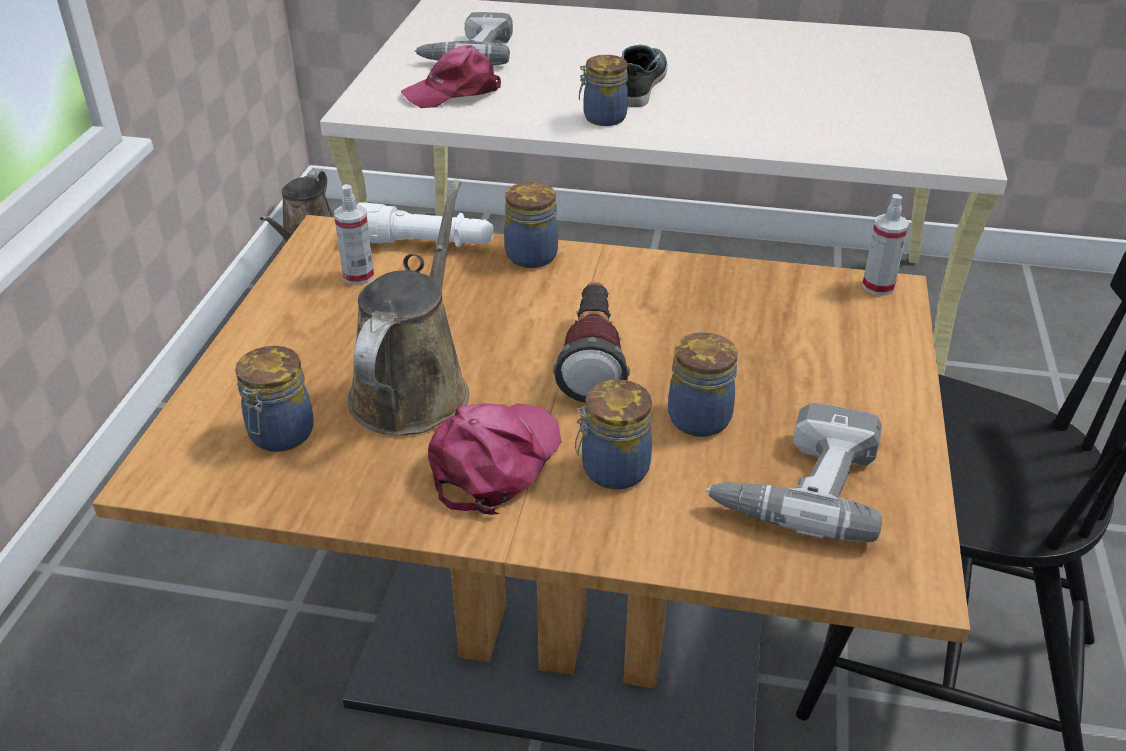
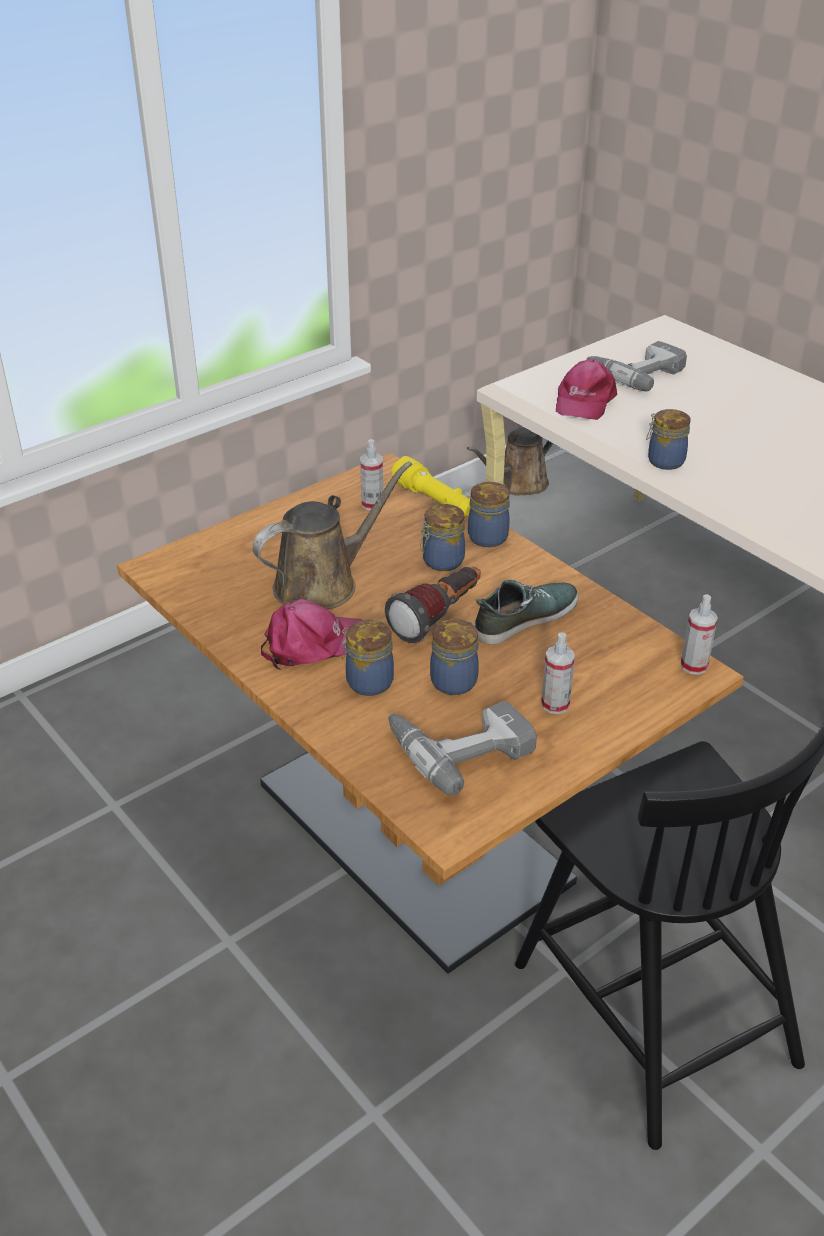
camera: 40 degrees right, 0 degrees up
jar [235,346,314,452] -> jar moved to [420,504,465,571]
white flashlight [357,202,493,247] -> yellow flashlight [392,456,471,516]
pink cap [401,45,501,108] -> pink cap turned 90 degrees counterclockwise [556,359,617,420]
shoe [622,45,668,107] -> shoe moved to [475,580,579,645]
none -> spray bottle [541,632,575,714]

